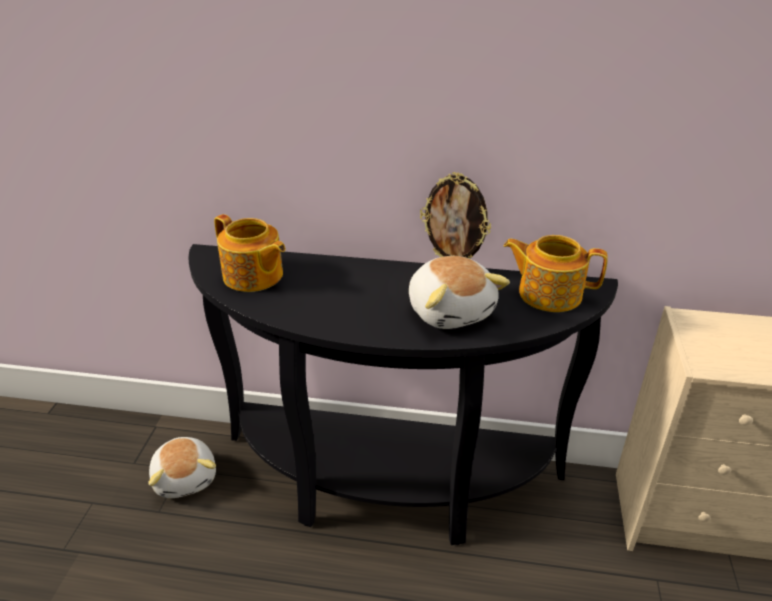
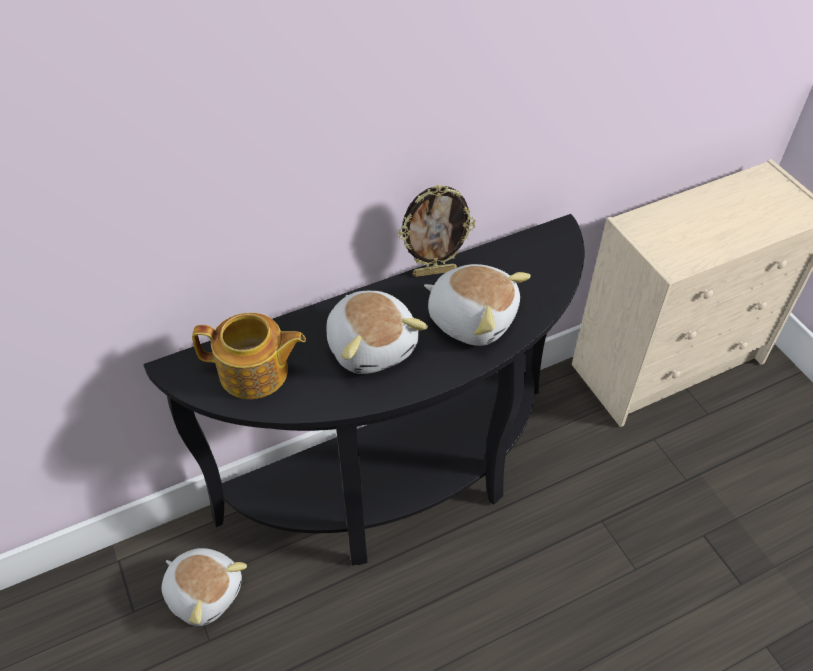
camera: 35 degrees left, 15 degrees up
teapot [503,235,608,312] -> none
none -> plush toy [326,291,428,374]

